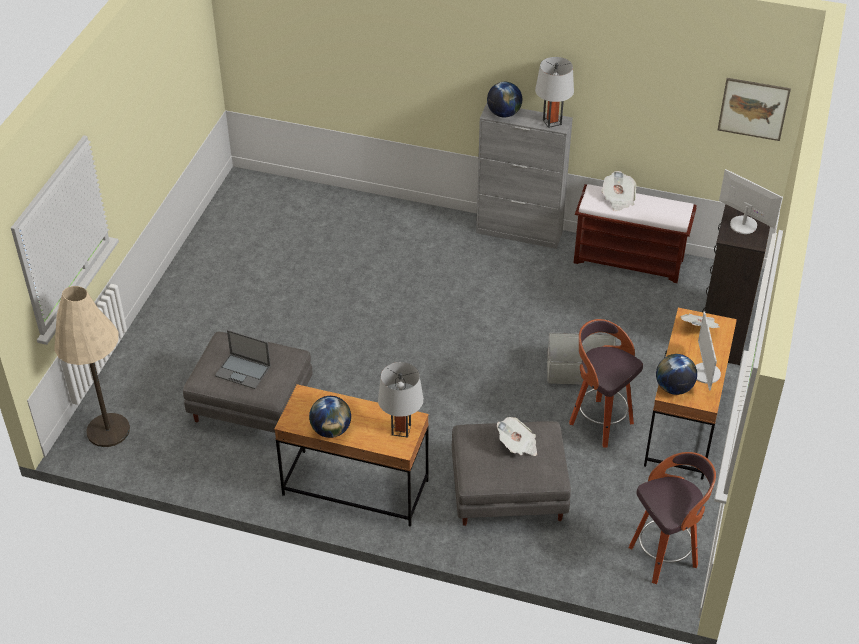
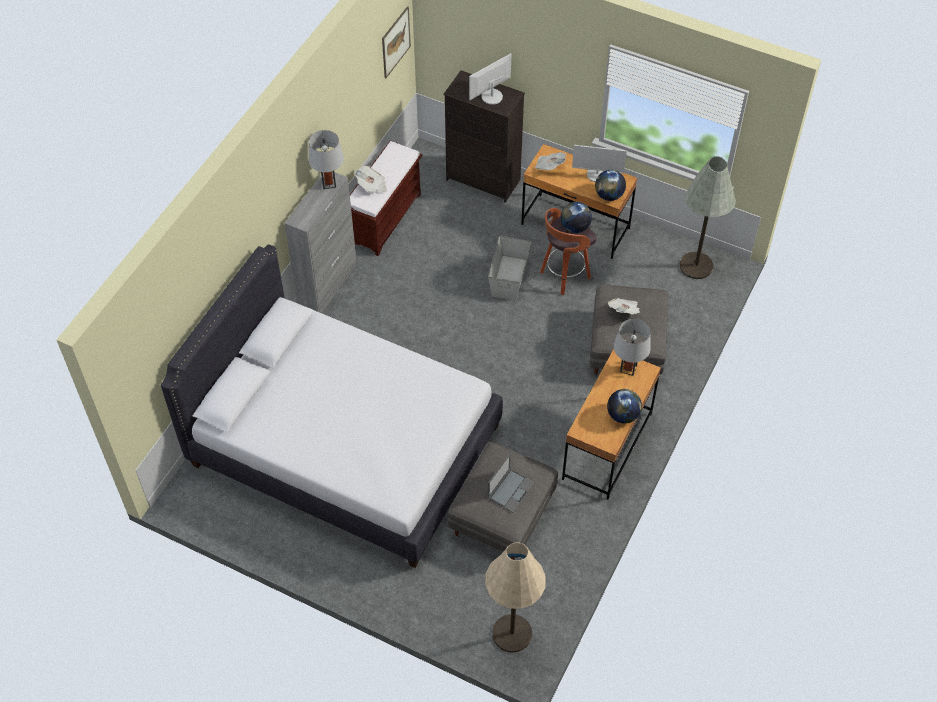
camera: 80 degrees left, 10 degrees up
globe [487,82,522,118] -> globe moved to [561,202,592,233]
stool [629,452,716,584] -> grey floor lamp [680,156,736,279]
none -> white bed [161,244,503,568]

